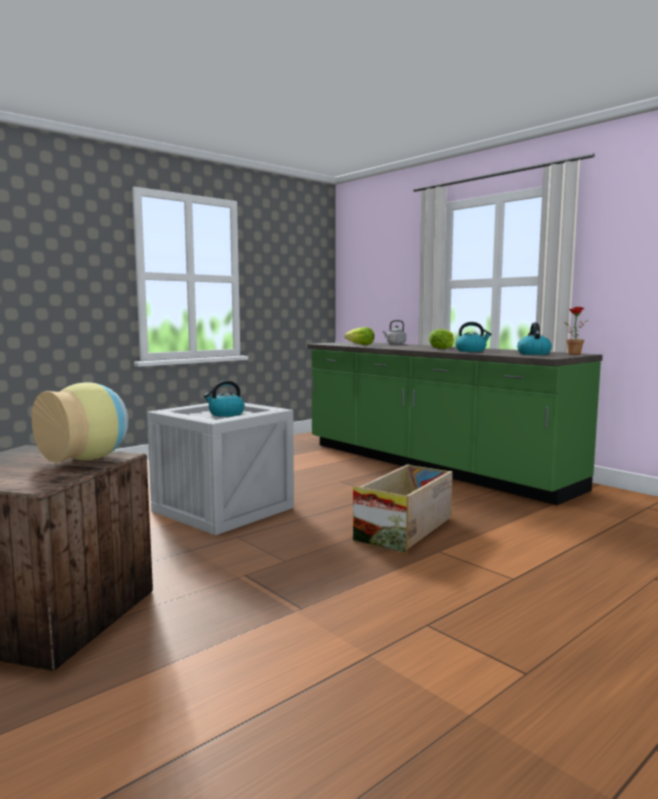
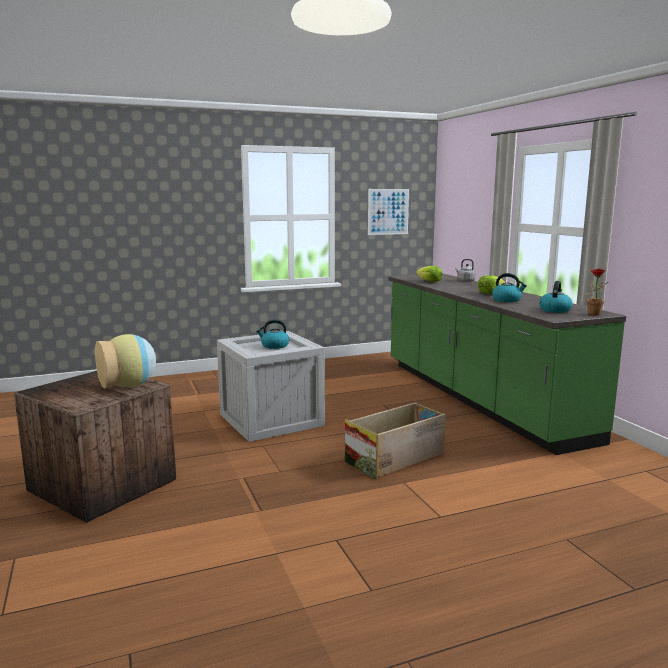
camera: 20 degrees right, 5 degrees up
none -> picture [368,189,409,235]

